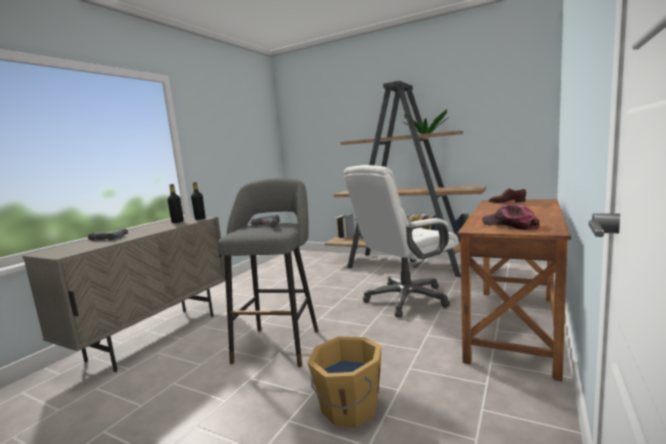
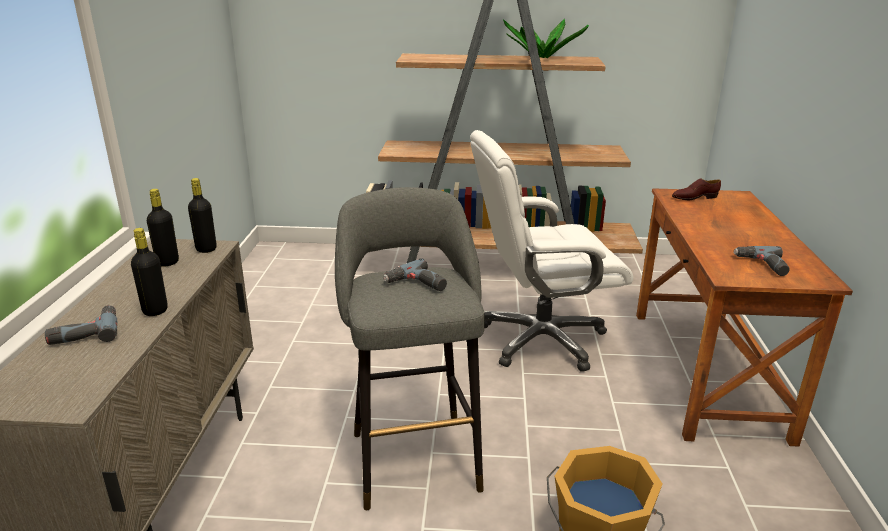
camera: 25 degrees left, 15 degrees up
white office chair [344,165,459,317] -> white office chair turned 45 degrees clockwise [470,130,633,372]
cap [482,204,540,230] -> power drill [733,246,790,276]
none -> black bottle [131,228,168,316]

